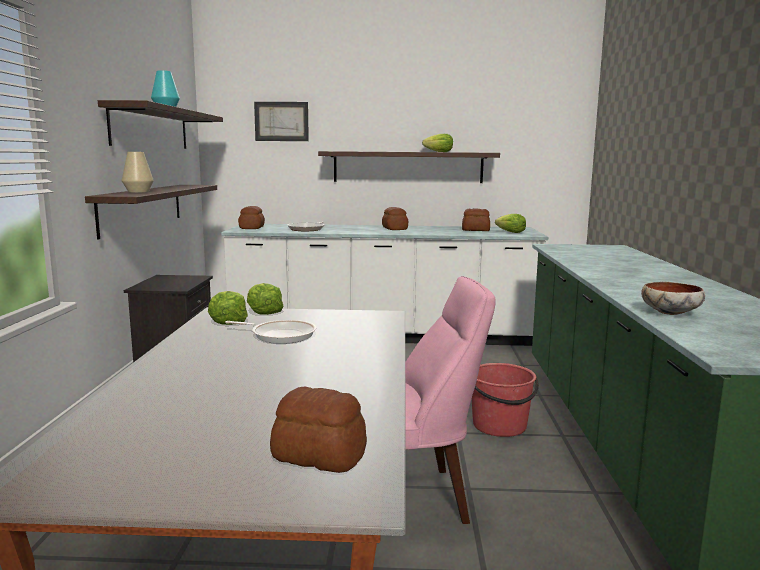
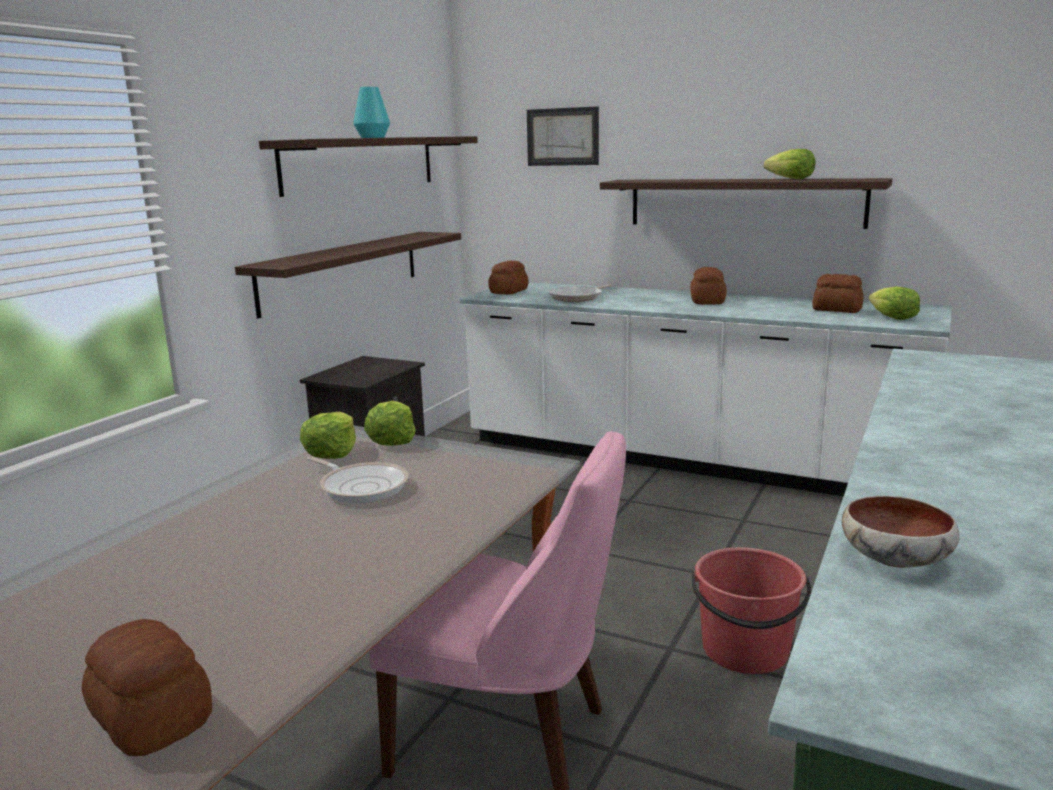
camera: 25 degrees right, 5 degrees up
beige vase [122,152,154,193] -> none

